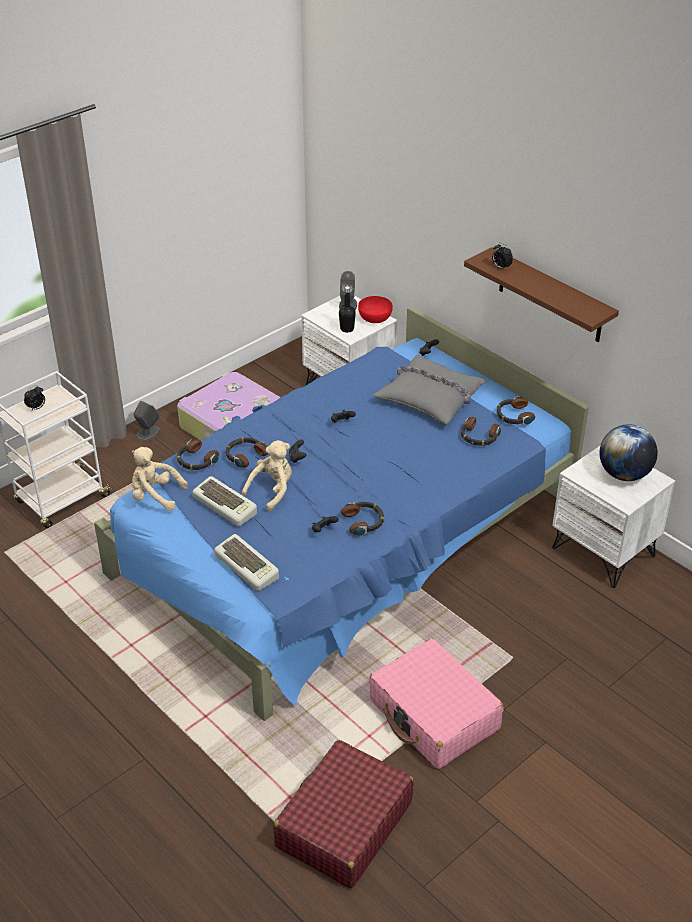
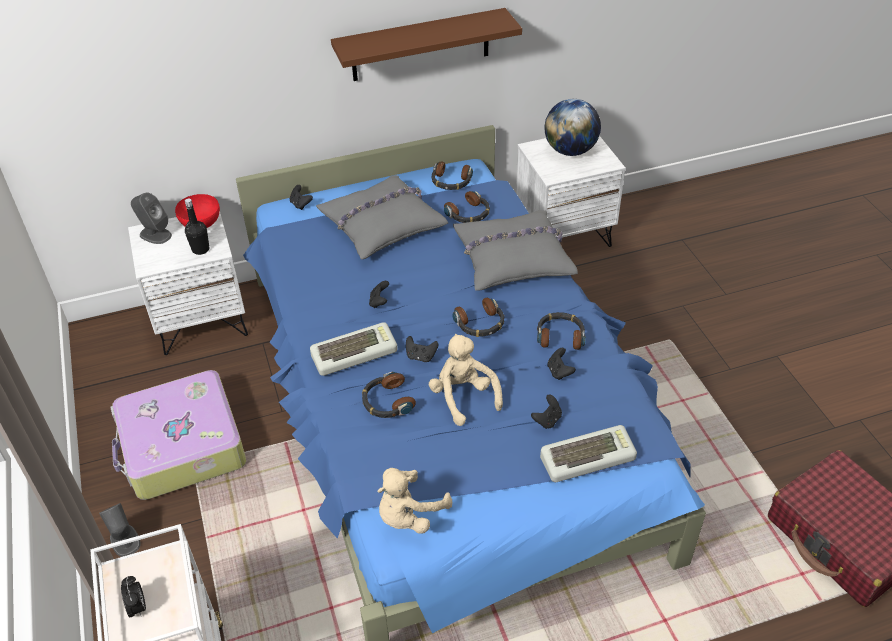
camera: 65 degrees left, 5 degrees up
headphones [177,439,219,470] -> headphones moved to [452,298,504,337]
keyboard [193,476,257,526] -> keyboard moved to [310,322,398,376]
pink suitcase [369,638,504,769] -> none
alarm clock [492,243,513,270] -> none
none -> grey pillow [453,210,578,291]
none -> black game controller [531,394,562,429]

